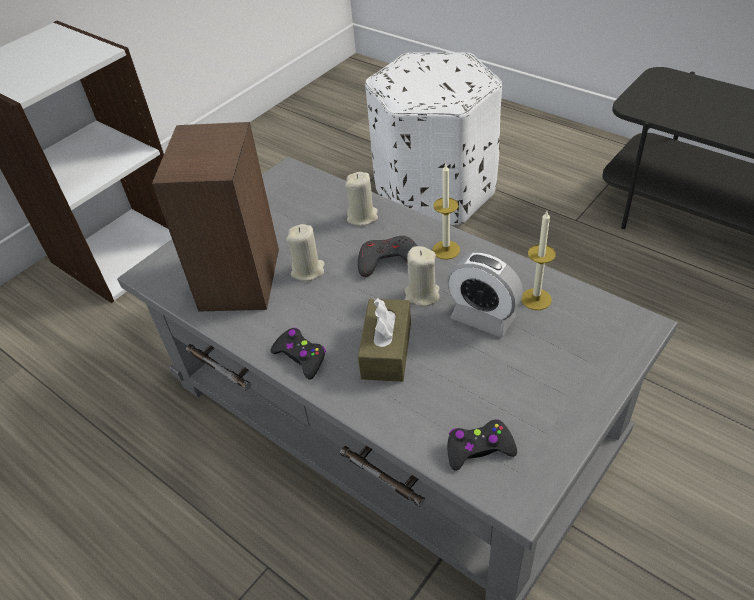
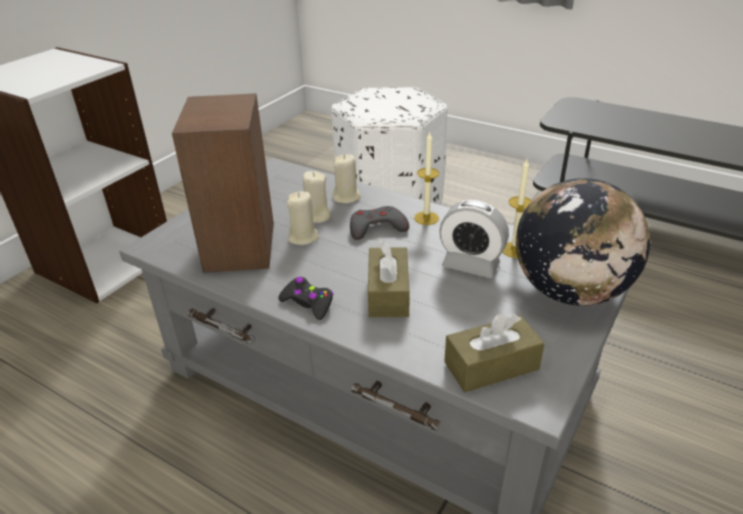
camera: 10 degrees left, 10 degrees down
beige candle [405,246,440,307] -> beige candle moved to [303,171,331,223]
black game controller [447,419,517,470] -> brown tissue box [444,313,545,392]
none -> globe [516,178,650,306]

